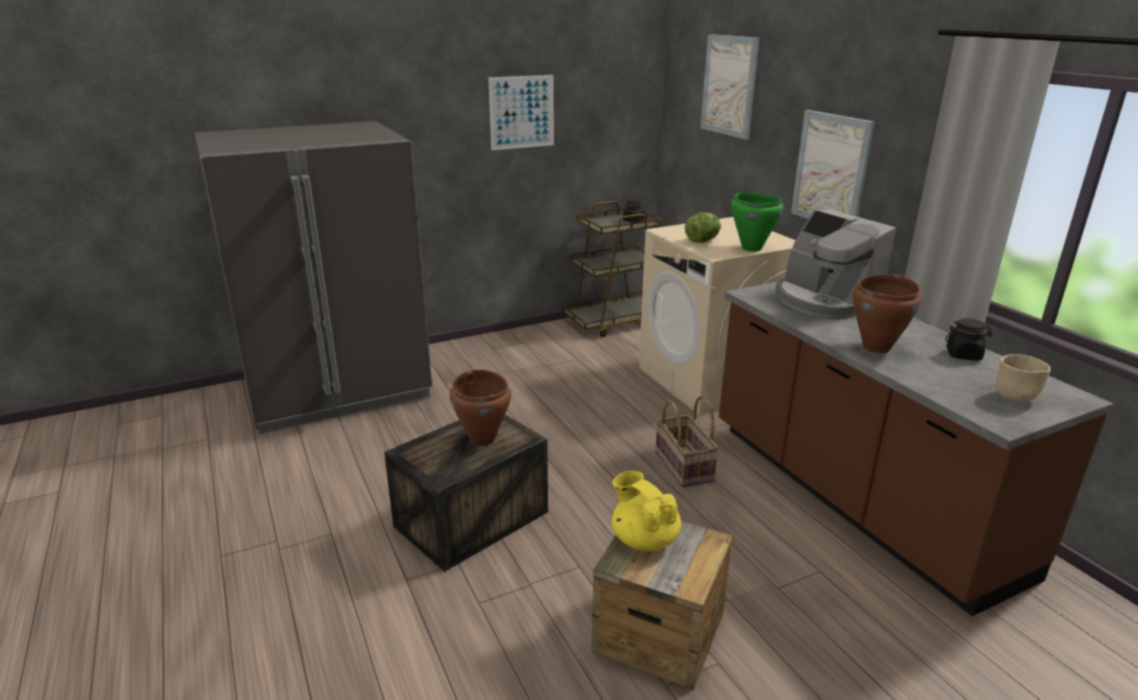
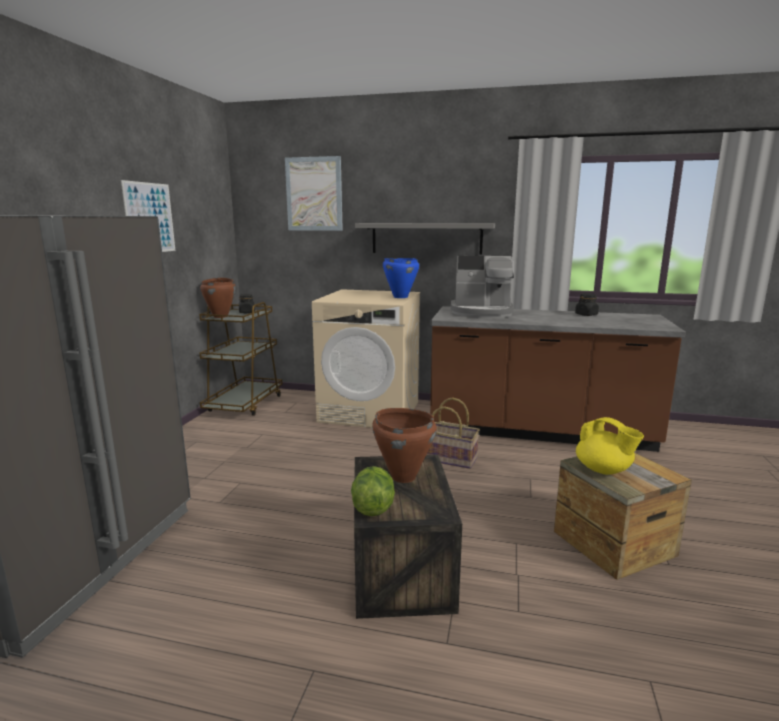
camera: 50 degrees left, 10 degrees down
yellow teapot [612,471,681,551] -> yellow teapot turned 135 degrees counterclockwise [576,417,644,475]
lettuce [685,212,721,243] -> lettuce moved to [351,466,395,516]
green cooking pot [731,192,783,251] -> blue cooking pot [383,258,419,298]
picture [791,110,875,219] -> grey shelf [355,223,495,255]
brown cooking pot [853,274,922,353] -> brown cooking pot moved to [200,278,236,318]
beige bowl [996,354,1051,402] -> none

